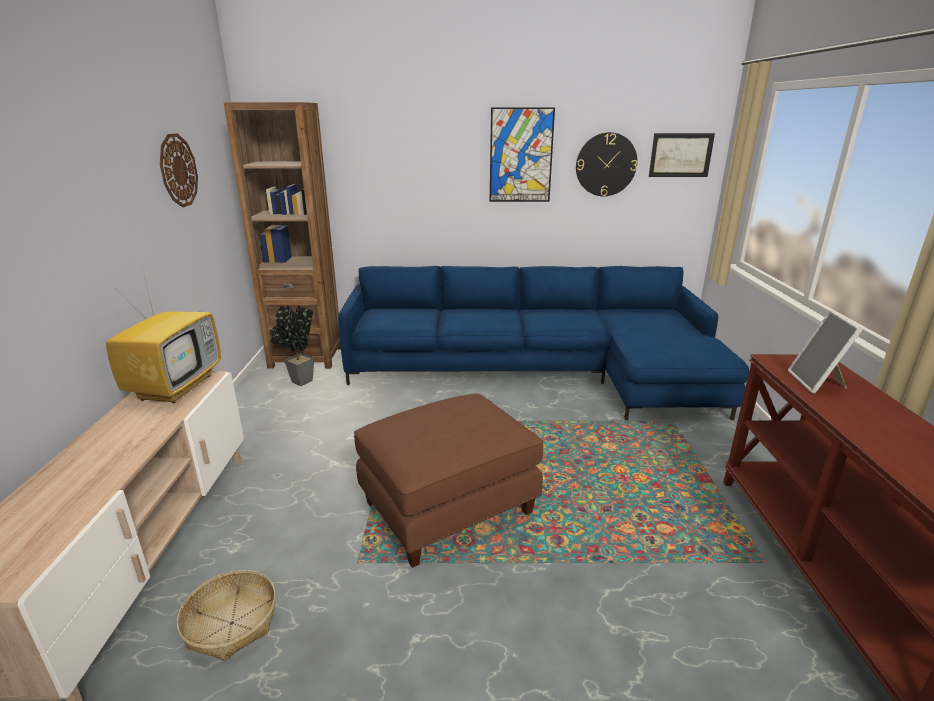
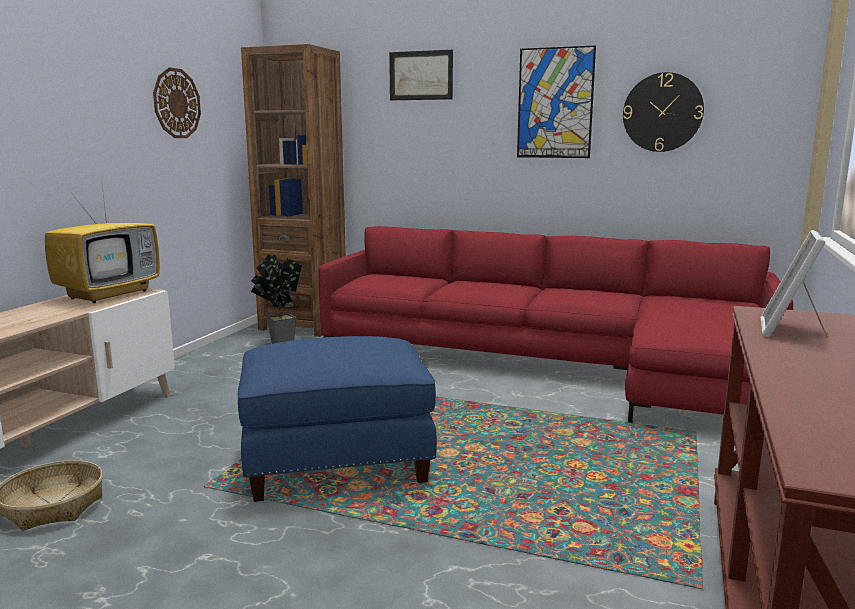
camera: 20 degrees right, 10 degrees down
blue sofa [338,266,749,420] -> red sofa [319,226,793,423]
brown ottoman [354,394,543,568] -> blue ottoman [238,336,437,502]
picture [649,133,715,177] -> picture moved to [389,50,453,101]

